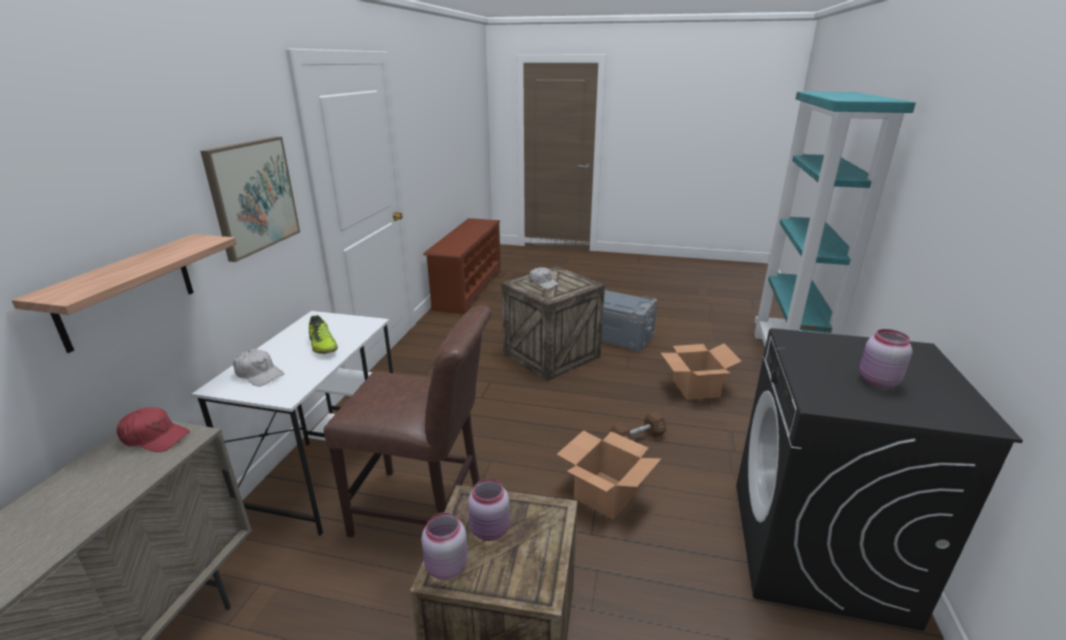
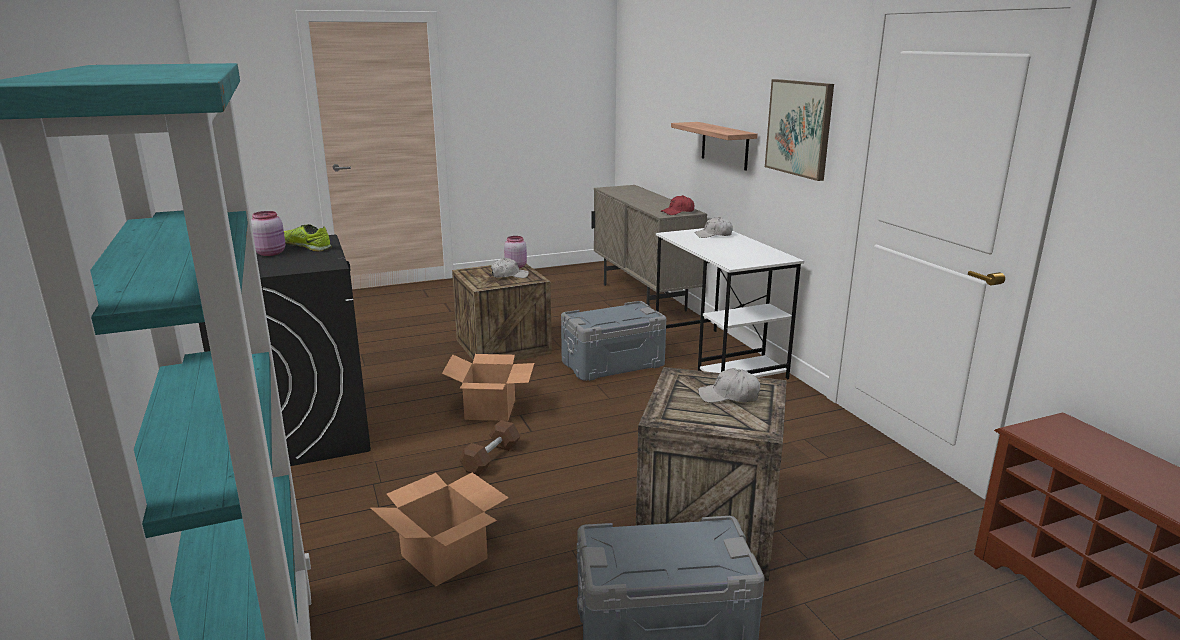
camera: 145 degrees right, 5 degrees down
shoe [309,315,338,354] -> shoe moved to [284,224,331,251]
brown chair [324,305,492,538] -> grey storage box [561,301,666,381]
pink jar [468,479,510,541] -> white cap [491,258,529,278]

